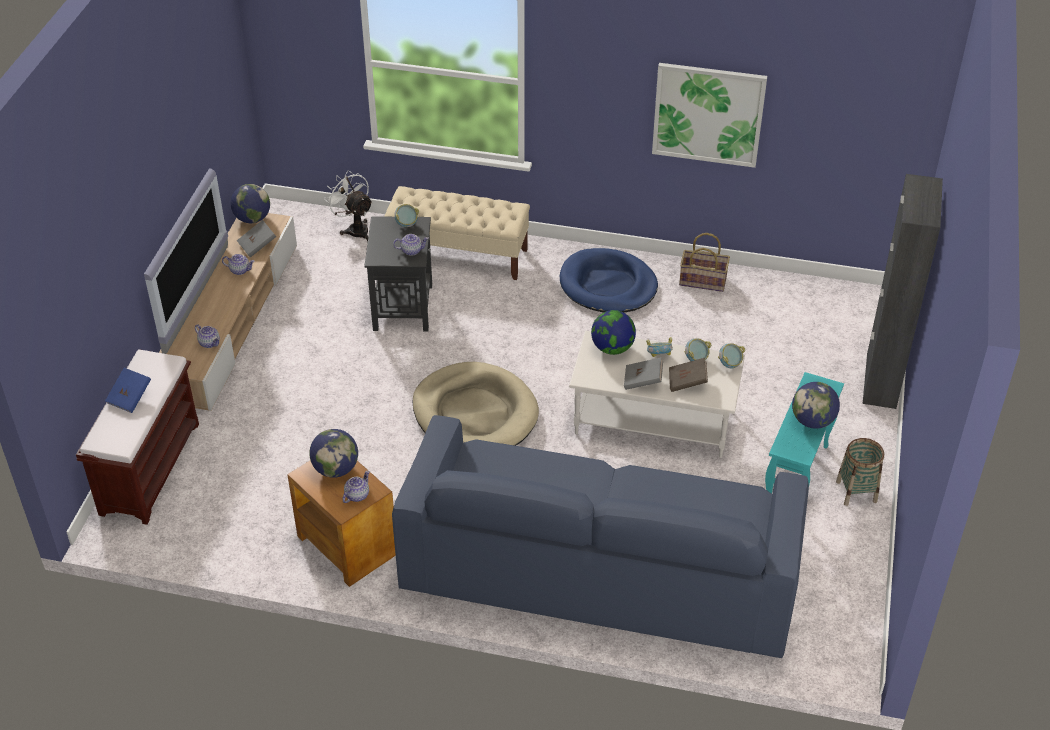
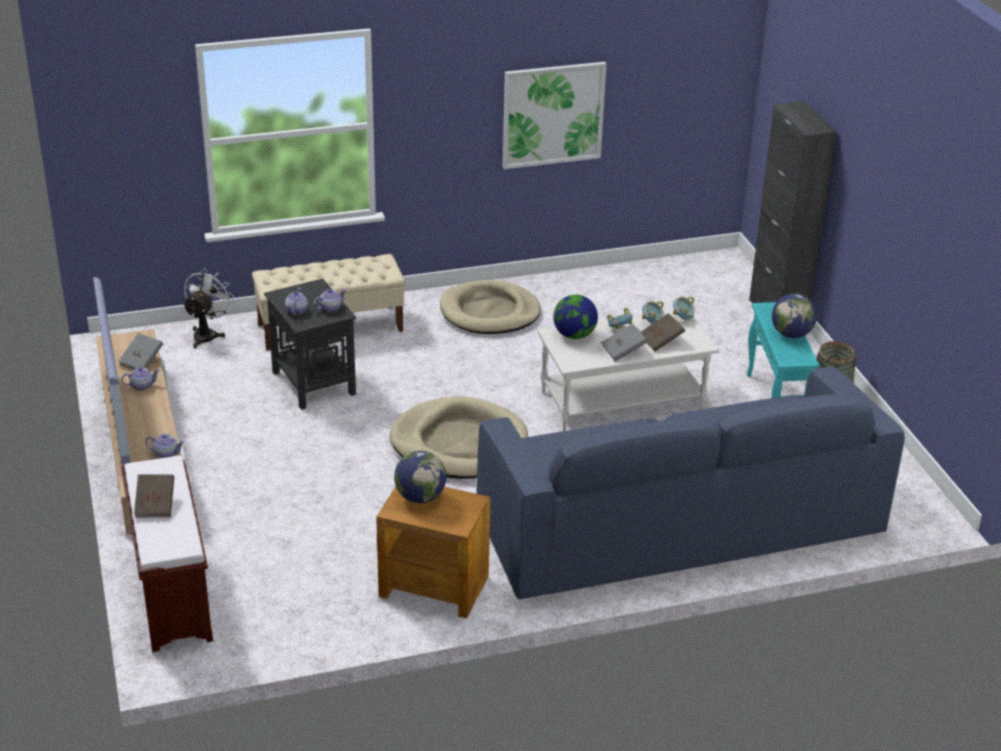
camera: 30 degrees left, 10 degrees down
blue book [105,368,151,413] -> brown book [134,474,174,517]
globe [231,184,270,223] -> none
white fan [324,170,373,241] -> white fan turned 90 degrees clockwise [183,268,234,348]
teapot [342,471,370,503] -> teapot moved to [285,288,308,315]
bowl [394,204,419,227] -> none
blue dog bed [560,248,658,313] -> beige dog bed [440,280,541,334]
basket [679,233,730,292] -> none

